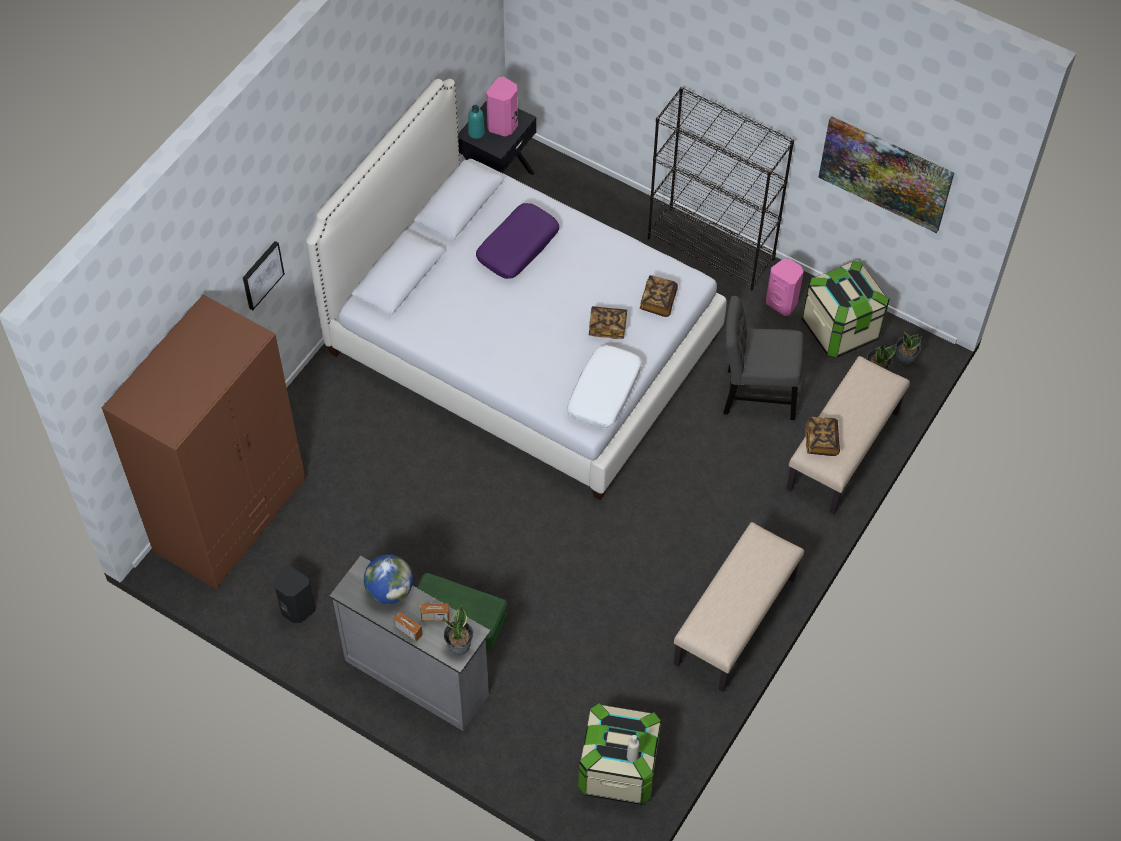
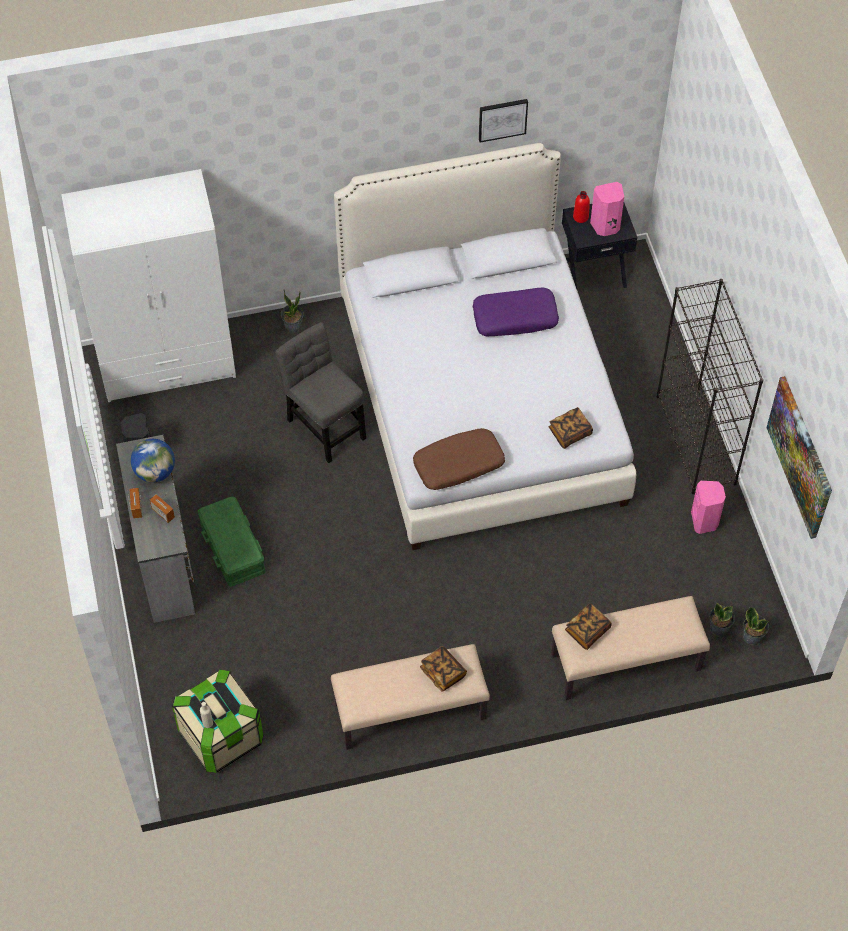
camera: 45 degrees right, 0 degrees up
brown wardrobe [102,294,305,590] -> white wardrobe [61,169,236,402]
picture [243,241,285,310] -> picture moved to [479,99,528,143]
potted plant [442,605,474,655] -> potted plant moved to [281,290,304,333]
turquoise bottle [468,105,485,139] -> red bottle [573,191,590,223]
white pillow [567,345,642,428] -> brown pillow [413,428,505,490]
book [589,306,627,339] -> book moved to [420,646,467,692]
grey chair [723,296,803,420] -> grey chair moved to [275,322,366,463]
storage box [801,260,890,358] -> none

